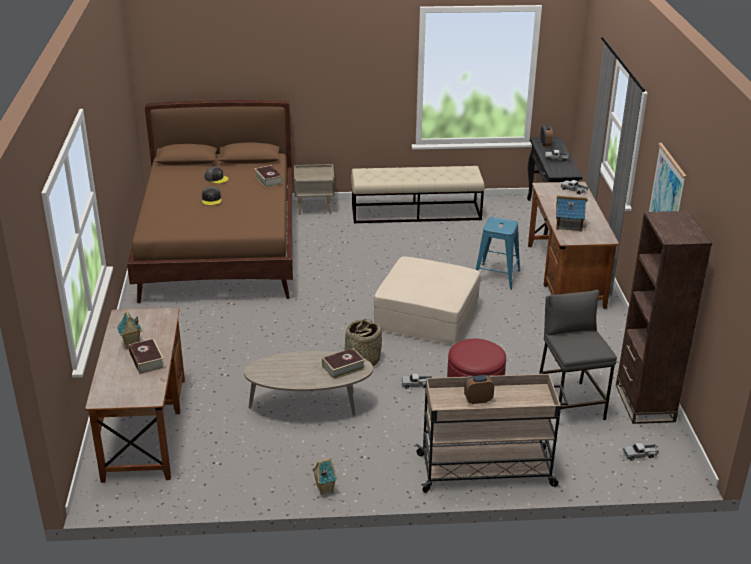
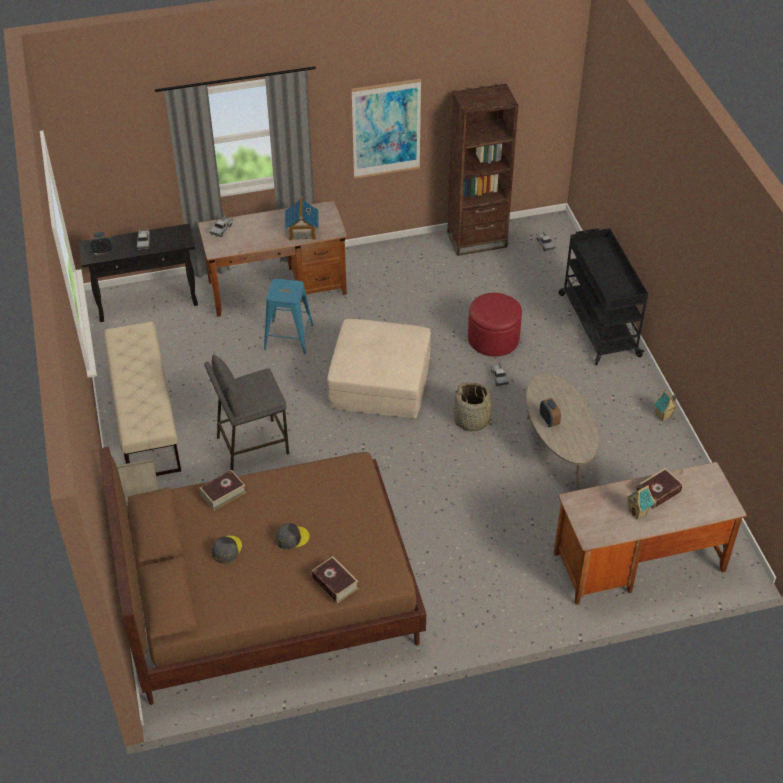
camera: 100 degrees left, 15 degrees up
book [322,348,365,380] -> book moved to [311,556,358,603]
beige cart [415,374,568,493] -> black cart [558,228,648,365]
alarm clock [464,375,494,404] -> alarm clock moved to [540,398,561,427]
grey stool [539,290,617,426] -> grey stool moved to [204,355,289,470]

